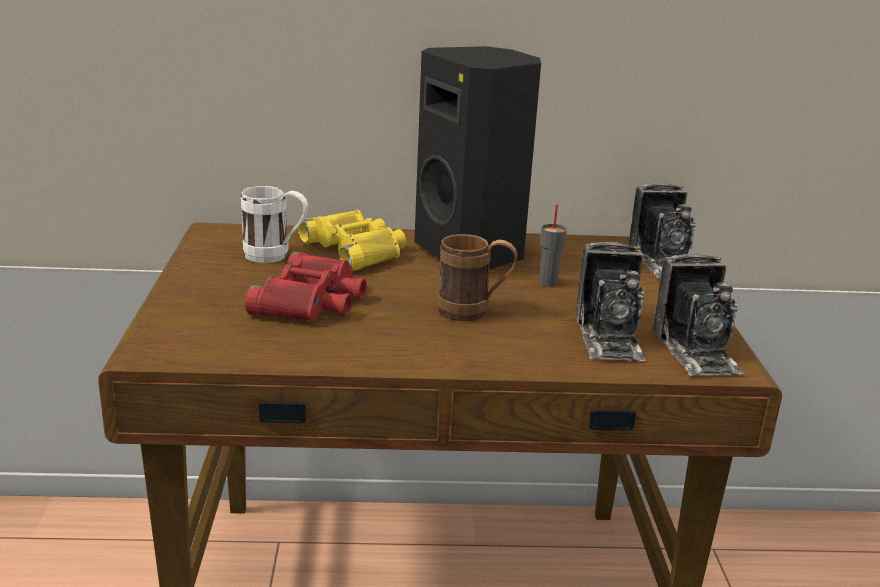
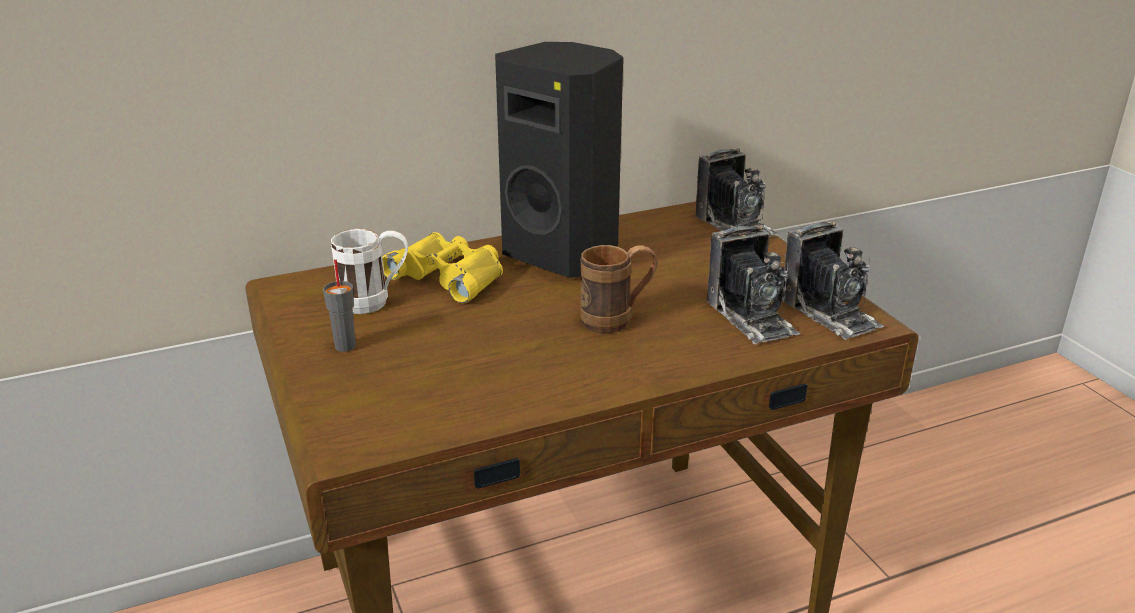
camera: 20 degrees left, 5 degrees up
red binoculars [245,251,367,322] -> none
grey cup [539,204,567,287] -> grey cup moved to [323,260,356,352]

